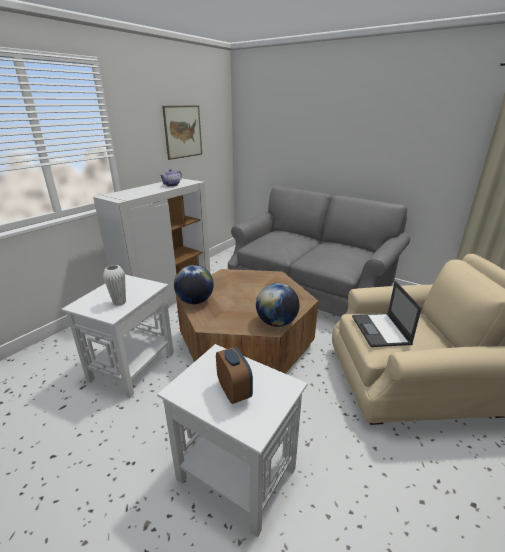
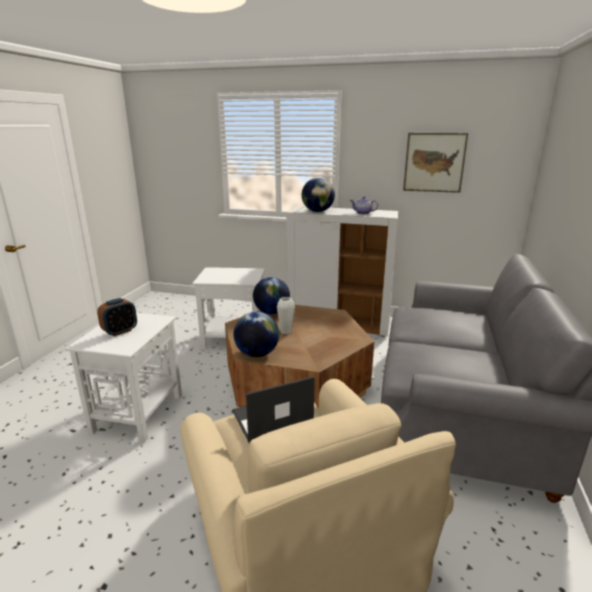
camera: 70 degrees right, 5 degrees down
white vase [103,265,126,306] -> white vase moved to [277,297,295,334]
none -> globe [302,178,335,212]

